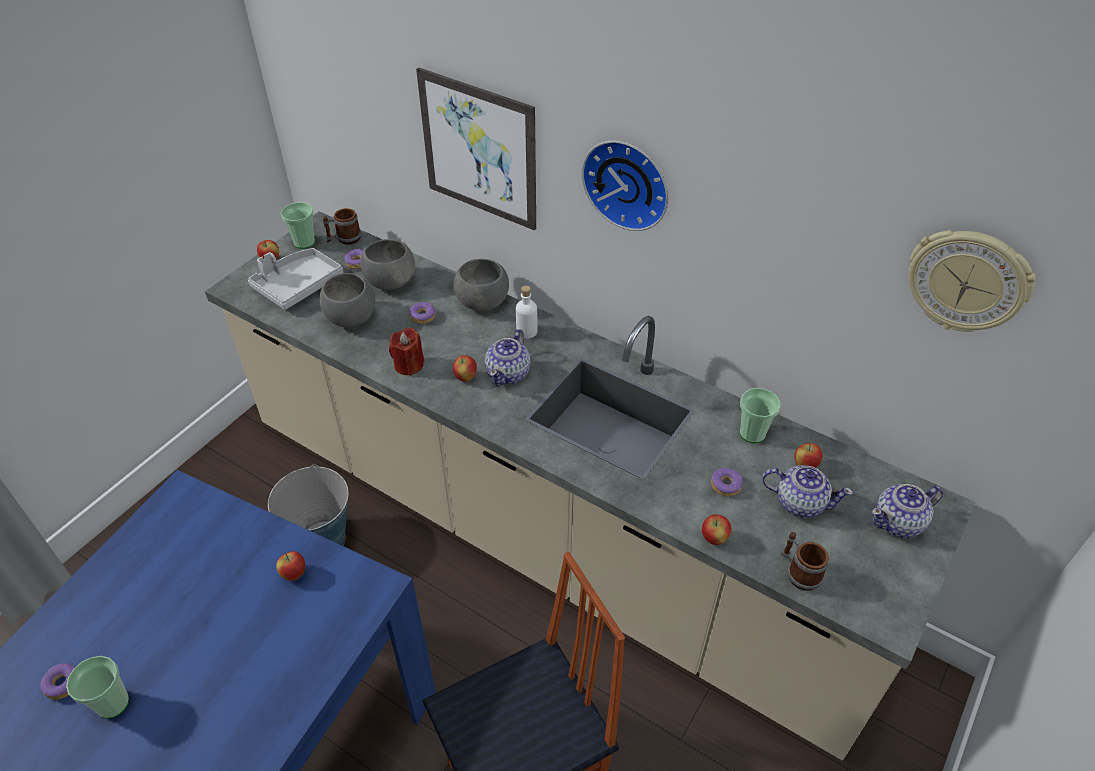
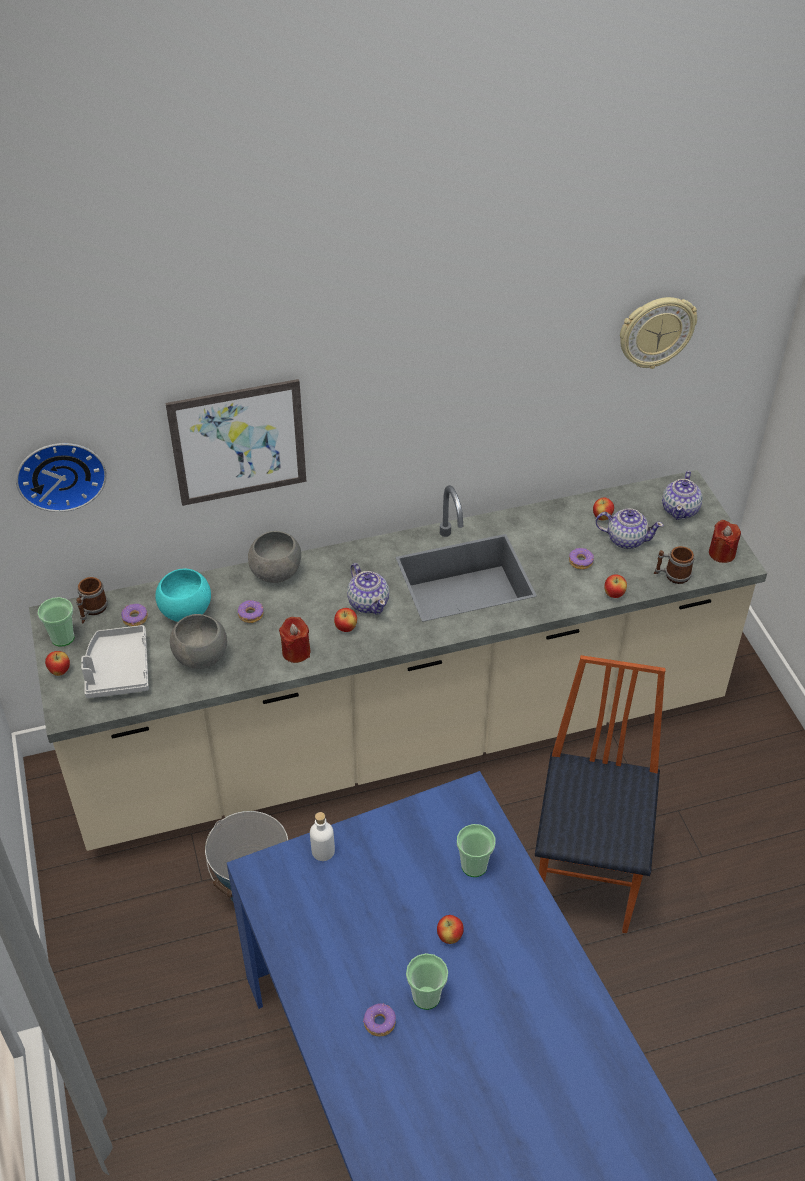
camera: 50 degrees left, 0 degrees up
apple [276,551,305,581] -> apple moved to [437,915,464,944]
grey bowl [360,239,415,290] -> turquoise bowl [155,569,211,622]
white bottle [516,286,537,339] -> white bottle moved to [310,812,335,861]
wall clock [582,140,668,231] -> wall clock moved to [16,443,107,512]
cup [740,388,780,443] -> cup moved to [457,824,495,877]
teapot [762,465,853,518] -> teapot turned 45 degrees clockwise [595,508,663,549]
none -> red candle [709,519,741,563]

